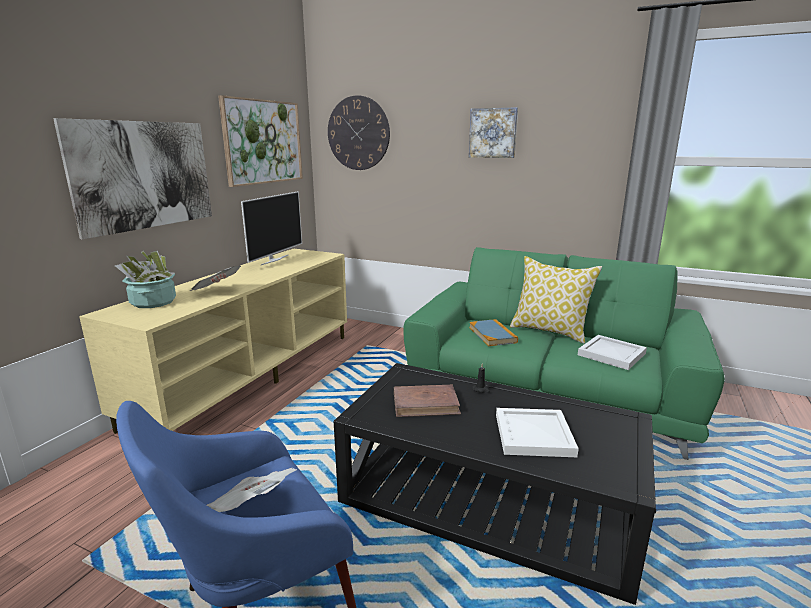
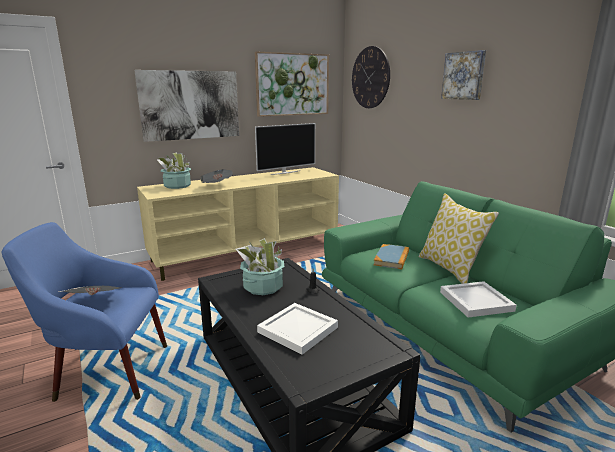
camera: 35 degrees right, 0 degrees up
brown book [394,385,461,417] -> potted plant [236,238,285,295]

